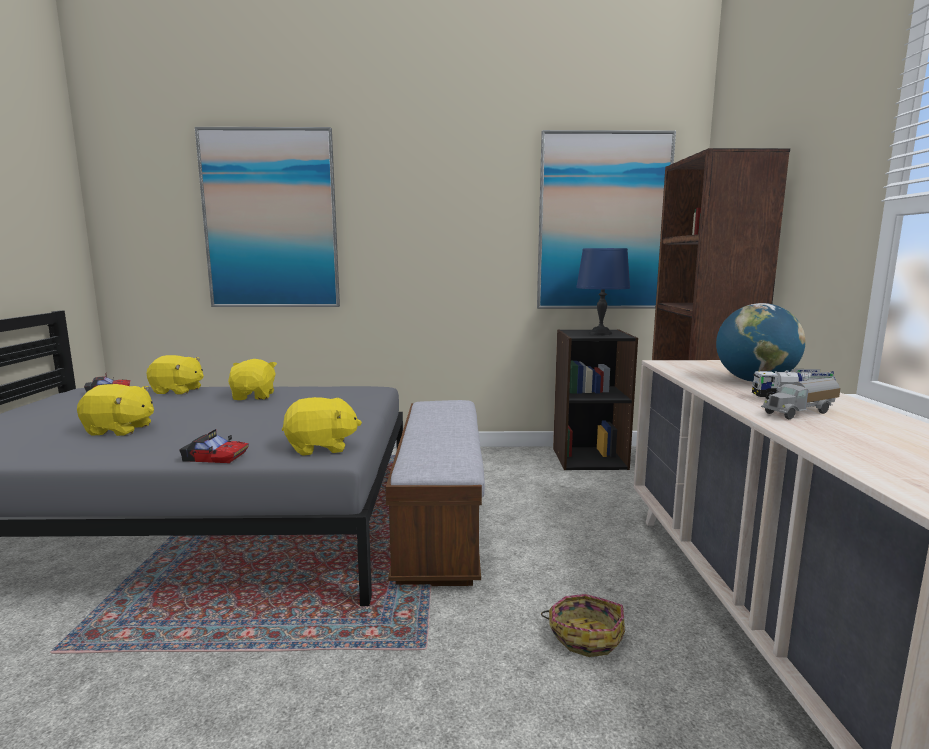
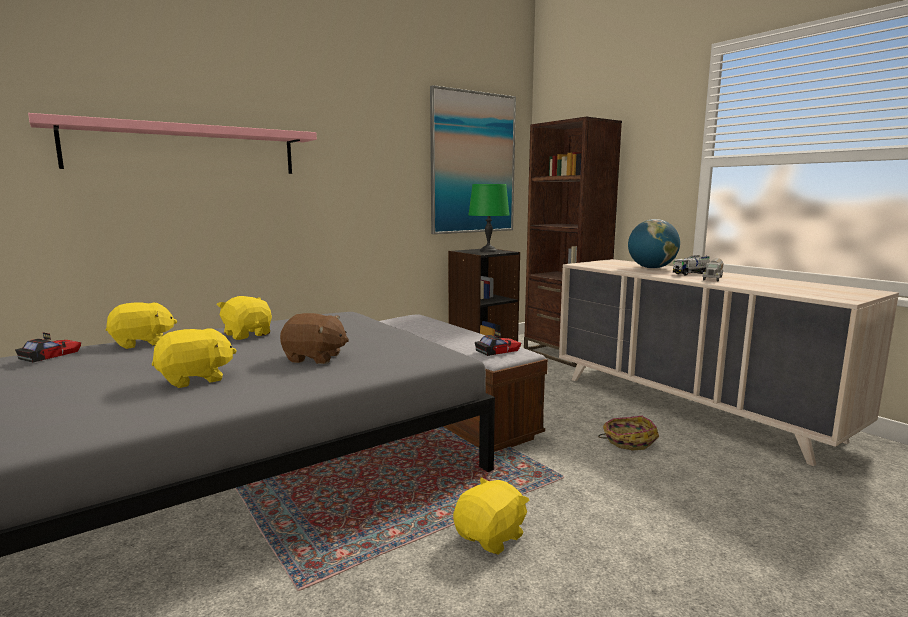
camera: 35 degrees left, 0 degrees up
toy car [179,429,249,463] -> toy car moved to [475,330,521,356]
picture [195,127,340,307] -> pink shelf [28,113,317,174]
yellow plush toy [282,397,362,456] -> yellow plush toy moved to [453,477,530,555]
blue table lamp [576,248,630,335] -> green table lamp [468,184,509,252]
none -> brown plush toy [280,313,349,364]

